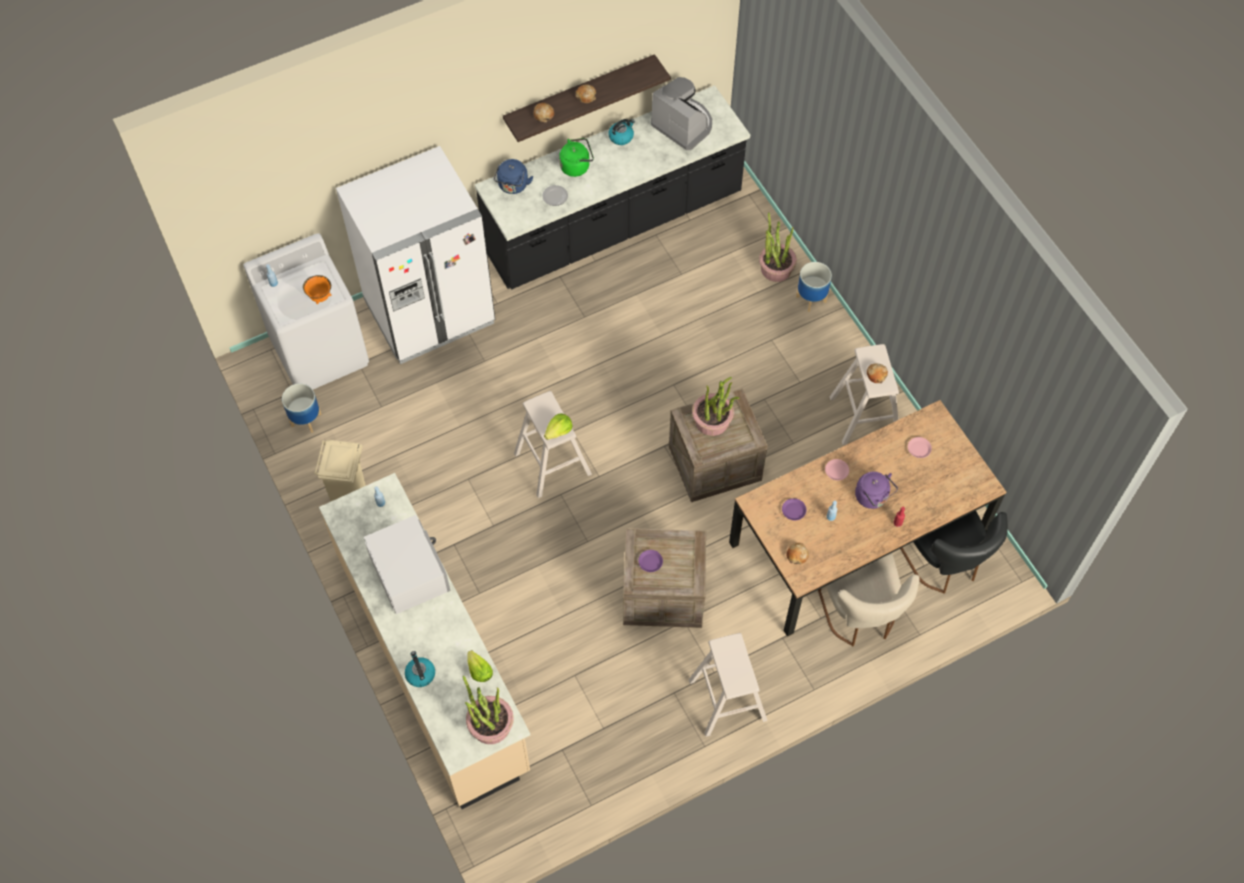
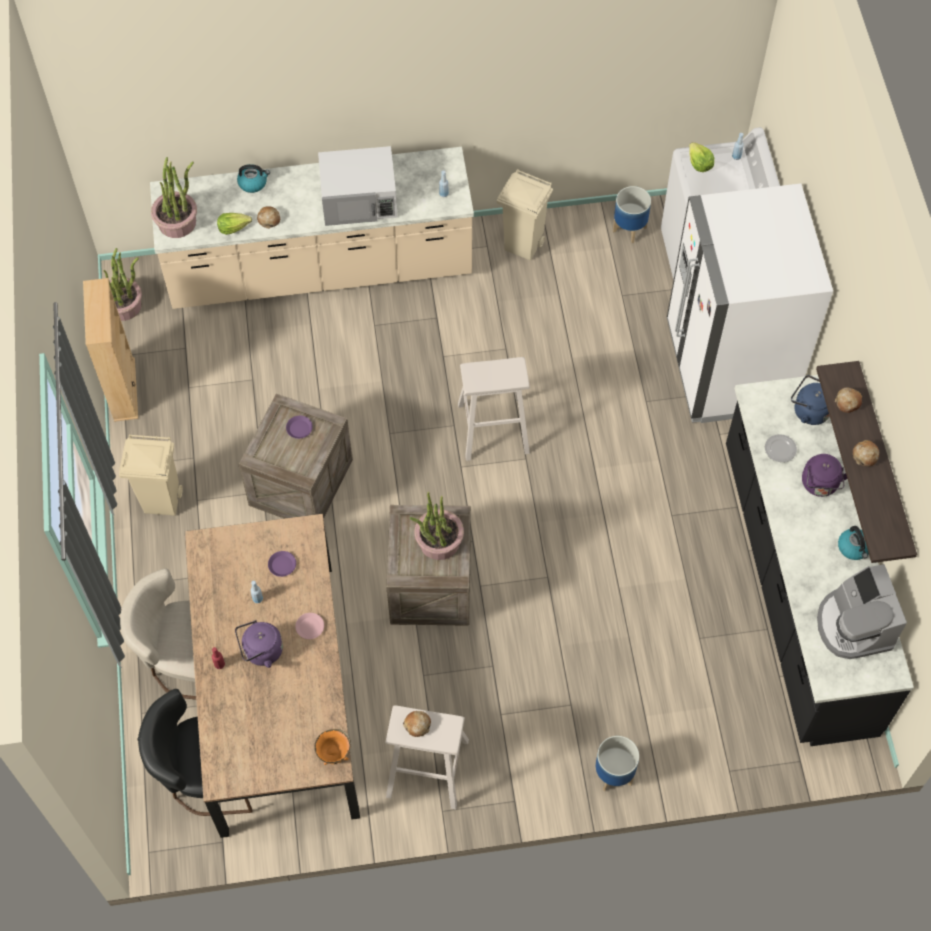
camera: 110 degrees right, 0 degrees up
orange bowl [303,275,332,304] -> orange bowl moved to [314,729,351,765]
lettuce [544,413,573,440] -> lettuce moved to [689,142,714,172]
green kettle [559,138,594,177] -> purple kettle [802,454,847,497]
coffee machine [651,77,712,150] -> coffee machine turned 105 degrees clockwise [817,564,907,659]
beige stool [689,633,767,737] -> beige trash can [119,434,183,516]
potted plant [759,212,797,282] -> potted plant moved to [103,248,142,321]
bread [787,543,809,564] -> bread moved to [257,206,280,229]
pink plate [908,437,932,458] -> none
none -> beige bookcase [83,278,138,422]

